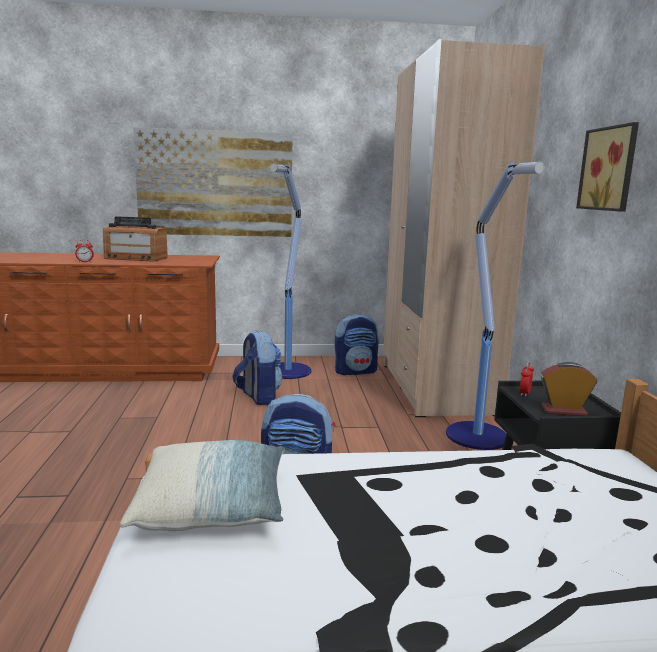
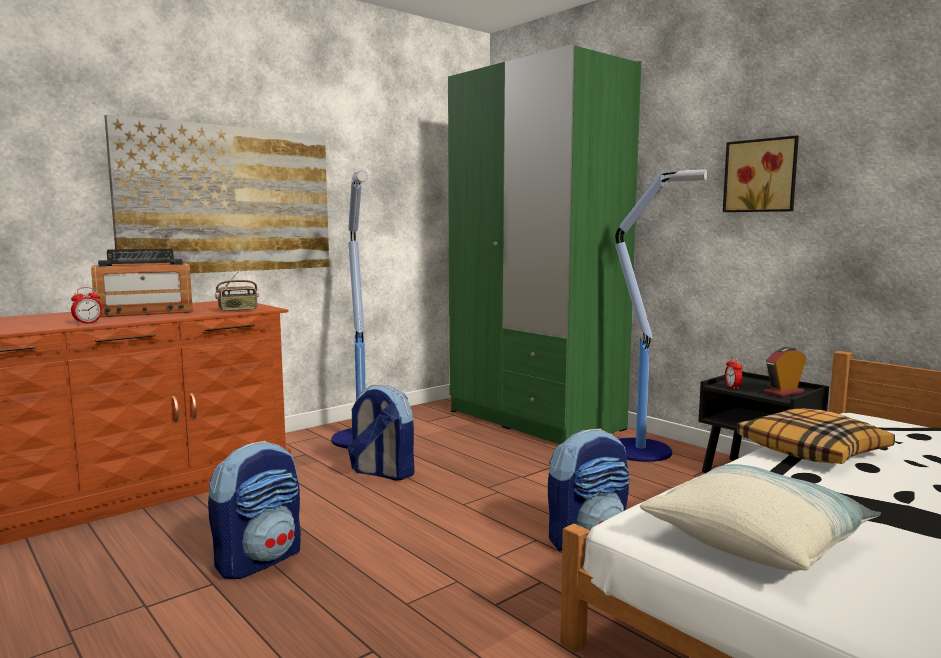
camera: 35 degrees left, 5 degrees down
backpack [335,314,379,375] -> backpack moved to [208,441,301,579]
beige wardrobe [383,39,545,417] -> green wardrobe [448,44,641,444]
none -> radio [215,268,259,312]
none -> pillow [737,409,895,464]

